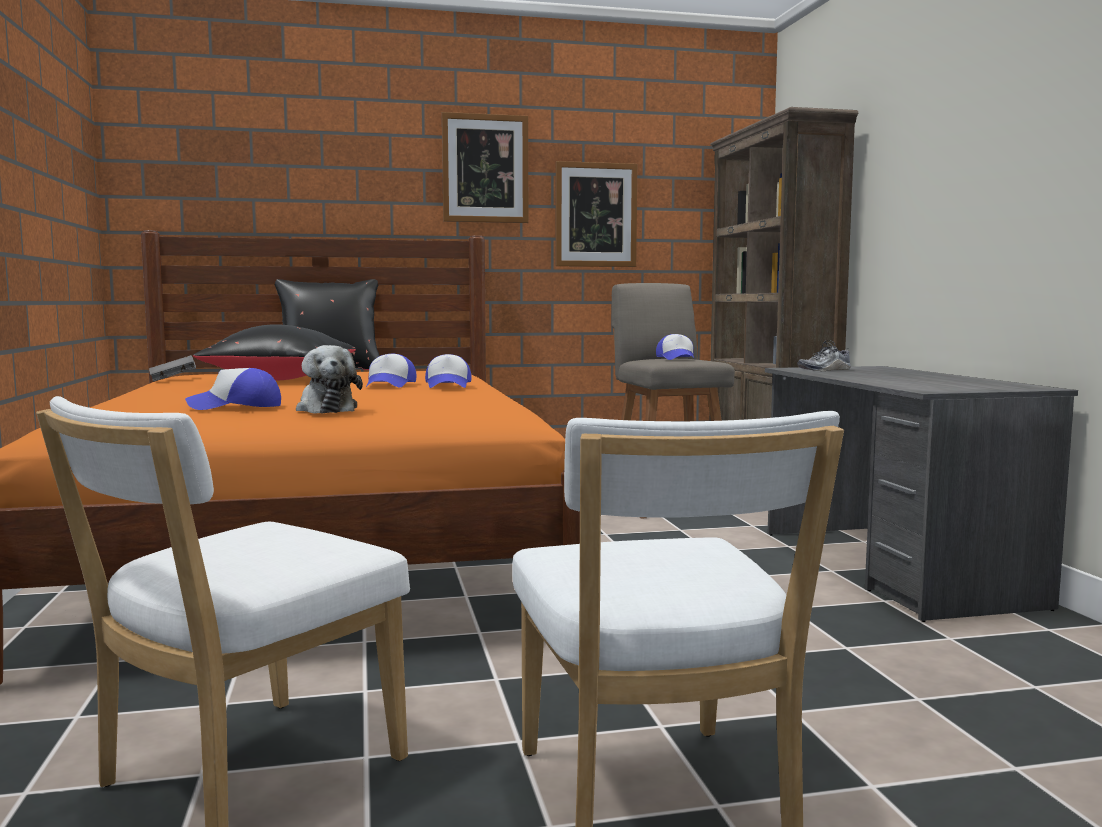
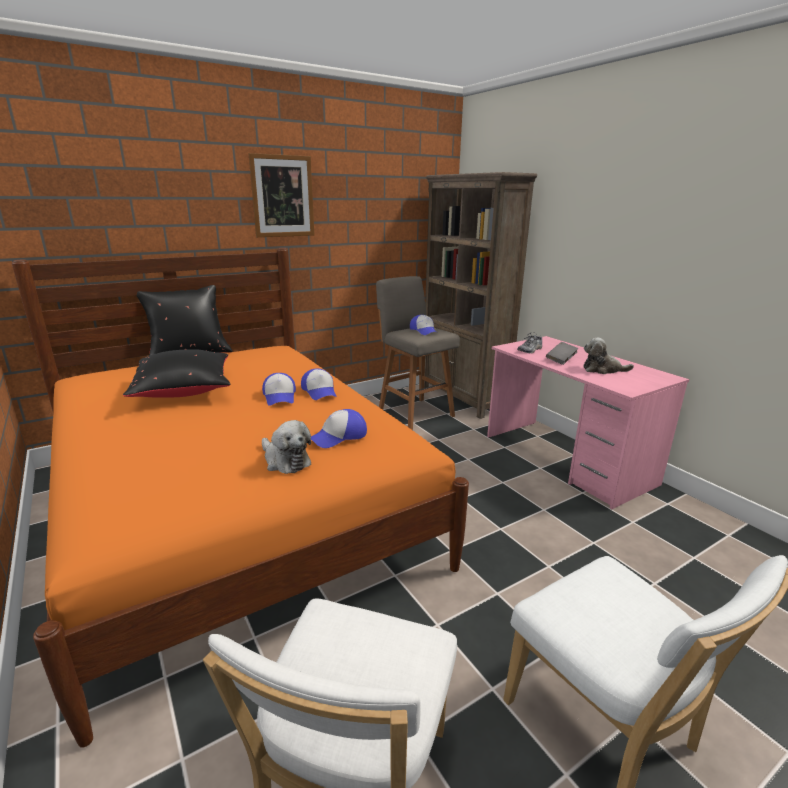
camera: 20 degrees left, 15 degrees up
grey book [149,355,196,381] -> grey book moved to [546,342,579,365]
cap [185,368,281,410] -> cap moved to [311,409,367,448]
picture [556,161,637,267] -> none
grey desk [765,366,1078,622] -> pink desk [487,336,689,509]
none -> plush toy [584,338,634,374]

